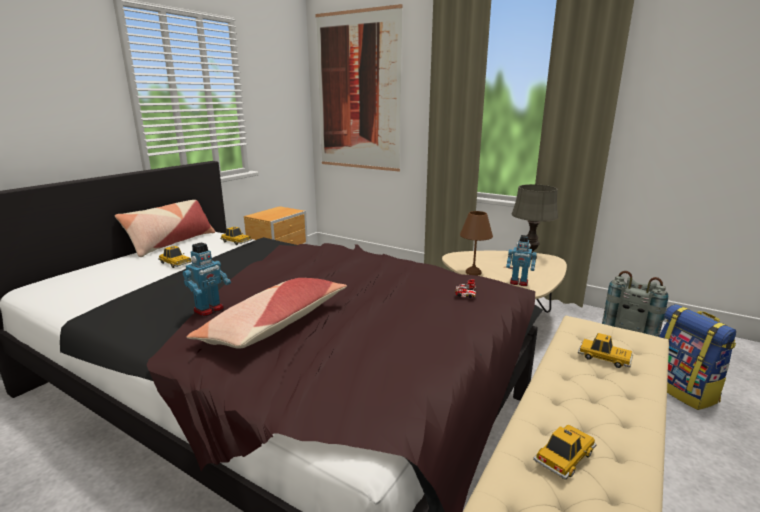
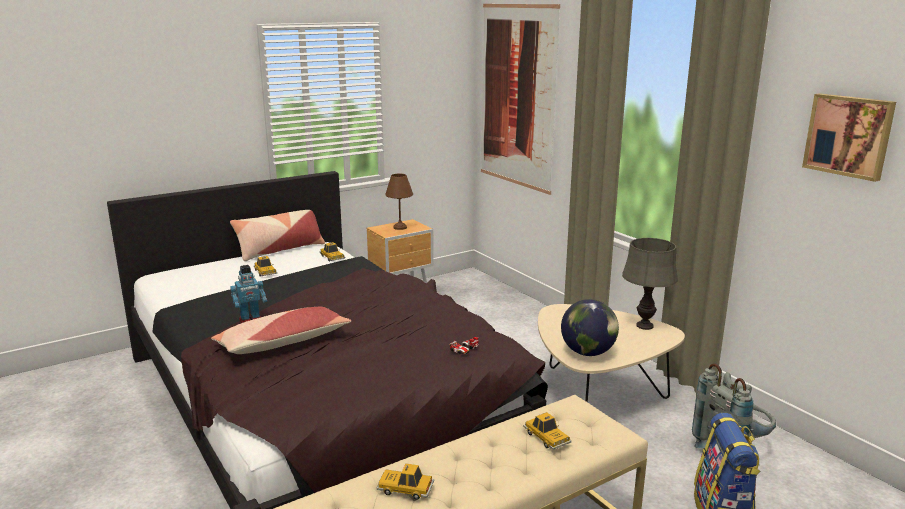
camera: 25 degrees right, 0 degrees up
brown table lamp [460,211,493,276] -> brown table lamp moved to [385,174,413,230]
toy robot [506,235,537,286] -> globe [561,299,619,356]
toy car [533,425,597,480] -> toy car turned 150 degrees counterclockwise [377,463,434,500]
none -> picture [802,93,896,182]

